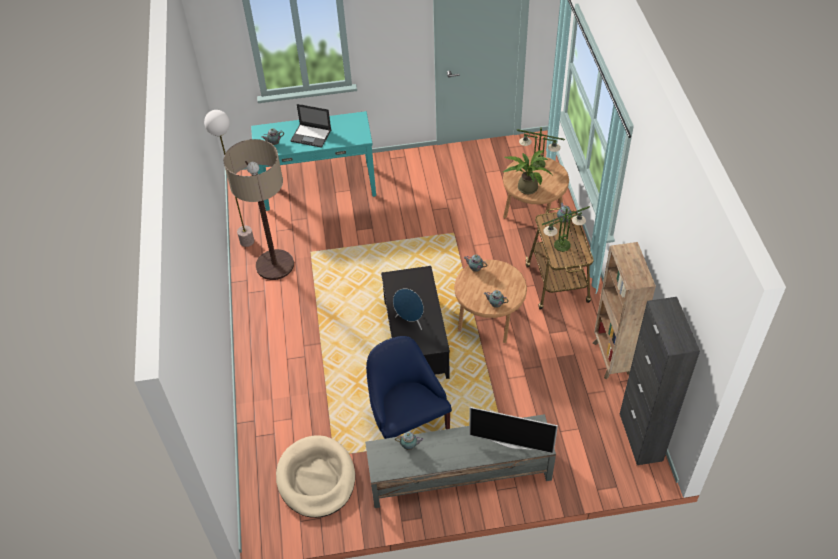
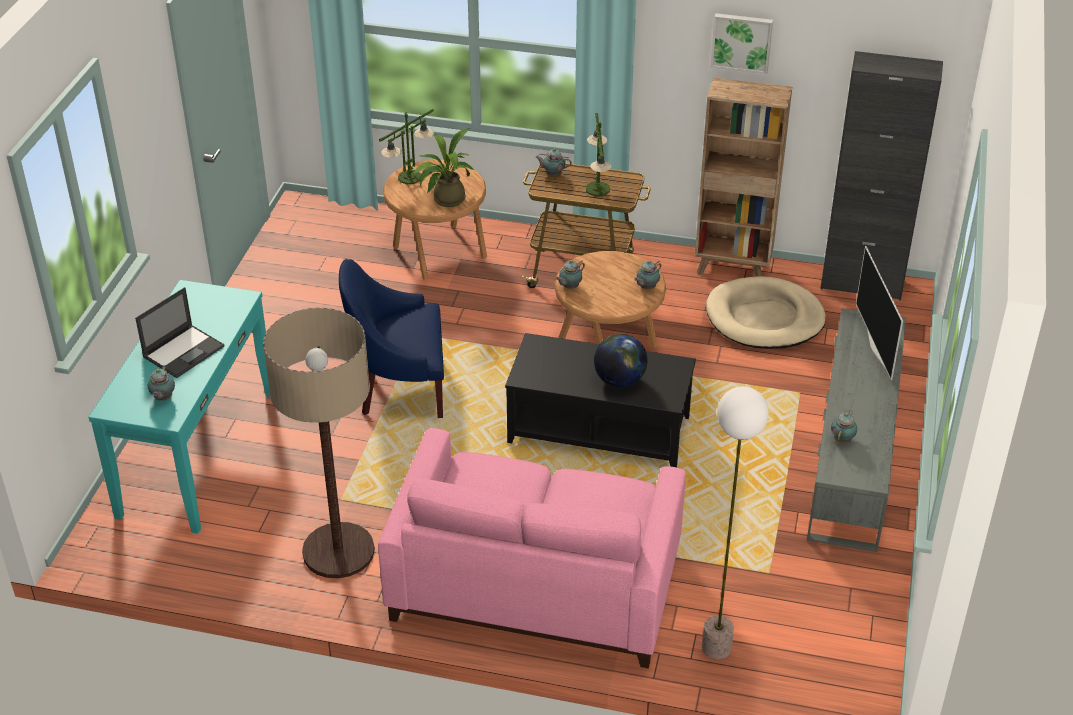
camera: 70 degrees left, 10 degrees down
floor lamp [204,110,254,247] -> floor lamp moved to [702,386,769,659]
beige dog bed [276,435,355,518] -> beige dog bed moved to [706,276,826,349]
blue armchair [366,336,452,439] -> blue armchair moved to [339,259,444,418]
blue speaker [393,289,424,330] -> globe [594,334,648,387]
television [469,407,558,454] -> television turned 135 degrees clockwise [856,246,903,380]
none -> pink sofa [378,428,686,669]
none -> picture [711,13,773,74]

